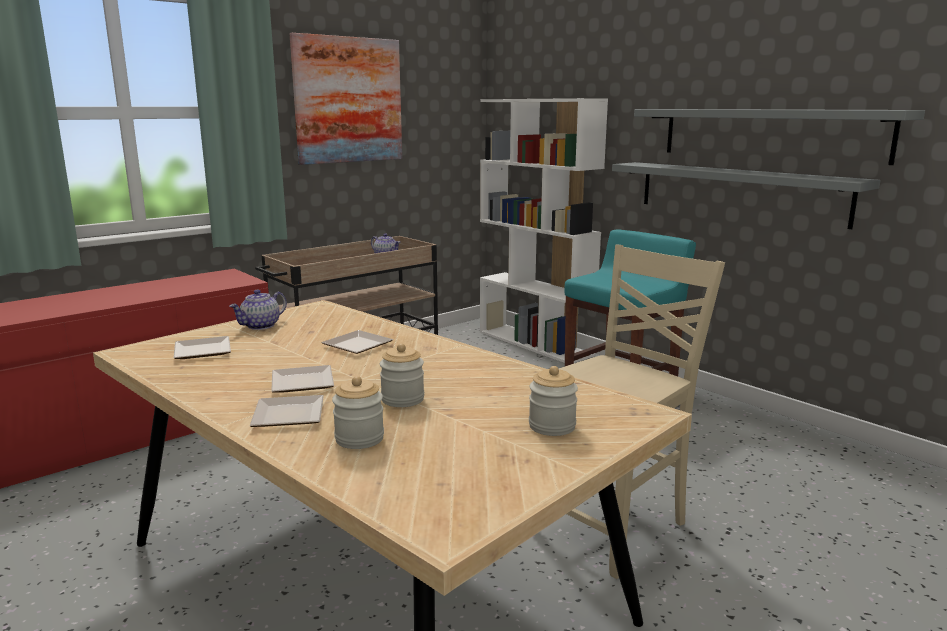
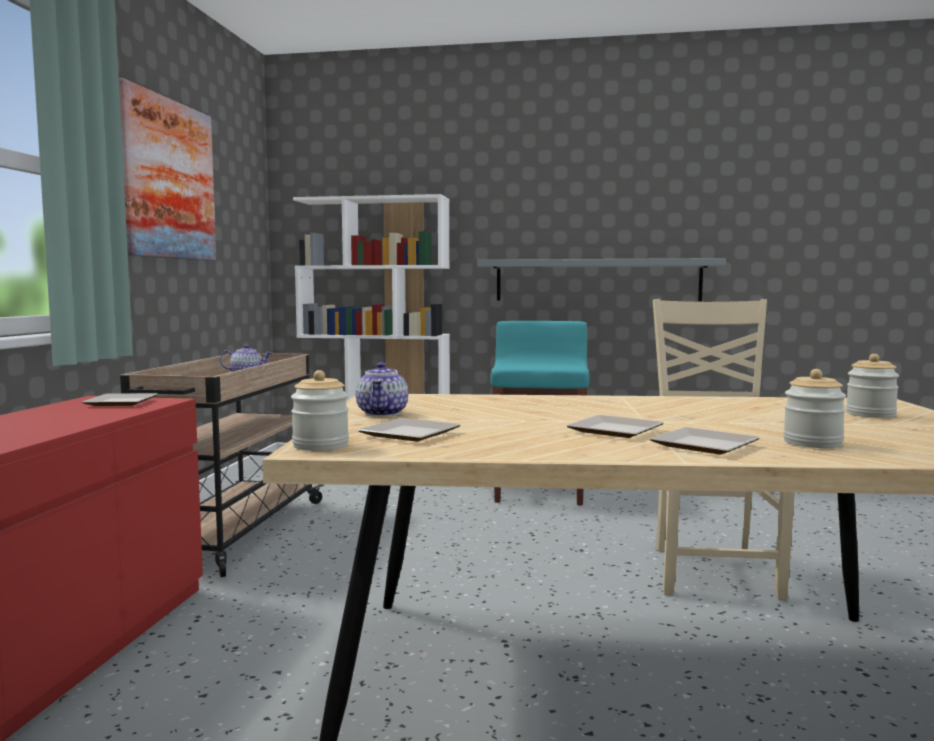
camera: 40 degrees left, 10 degrees down
plate [321,330,393,354] -> plate moved to [82,393,158,406]
jar [380,344,424,407] -> jar moved to [291,370,349,451]
grey shelf [634,109,925,165] -> none

